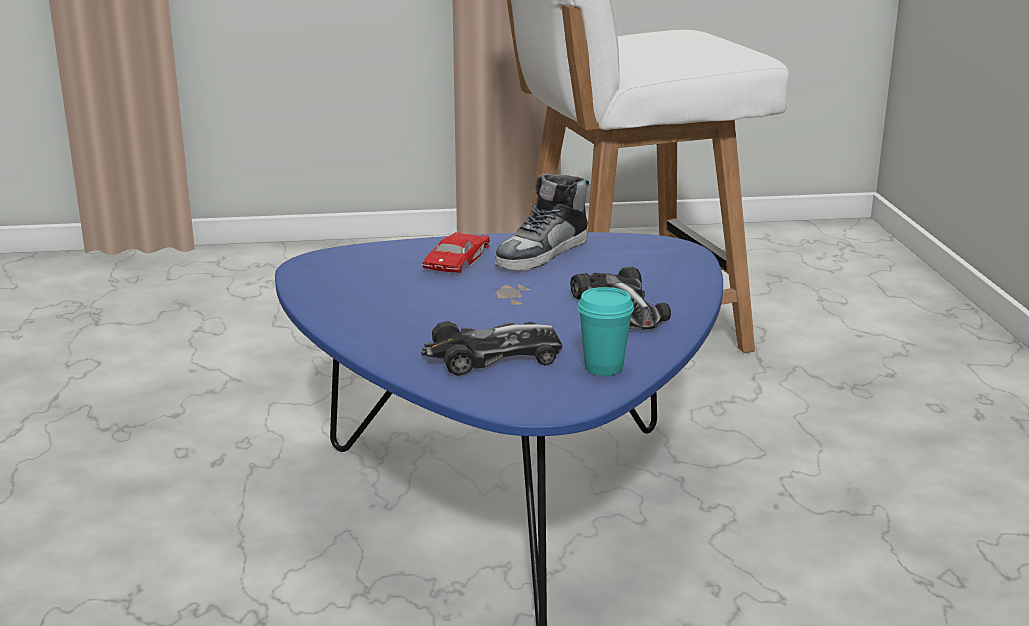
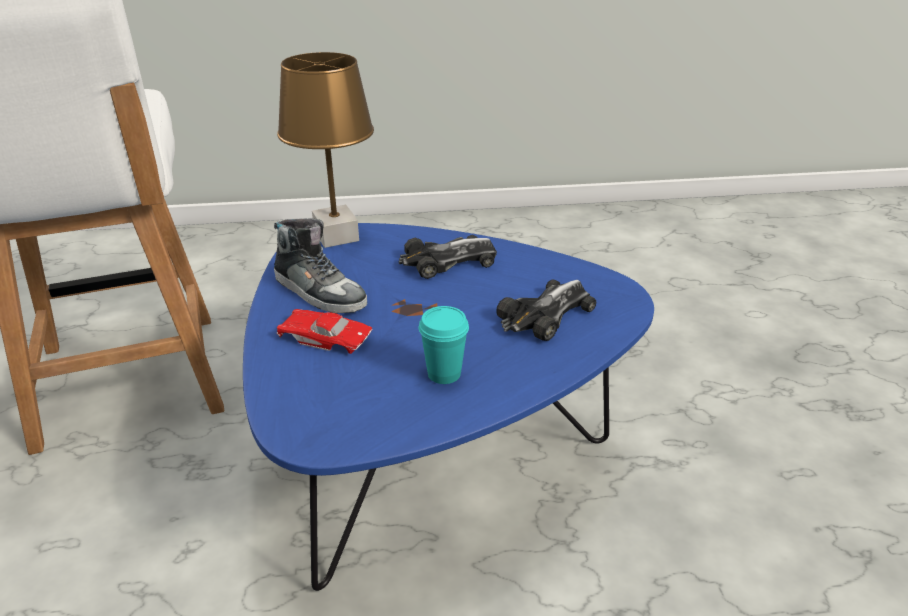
camera: 90 degrees left, 10 degrees up
toy car [421,321,562,376] -> toy car turned 60 degrees clockwise [497,279,596,341]
turquoise cup [577,287,634,376] -> turquoise cup moved to [419,306,469,384]
none -> brown table lamp [277,52,374,248]

